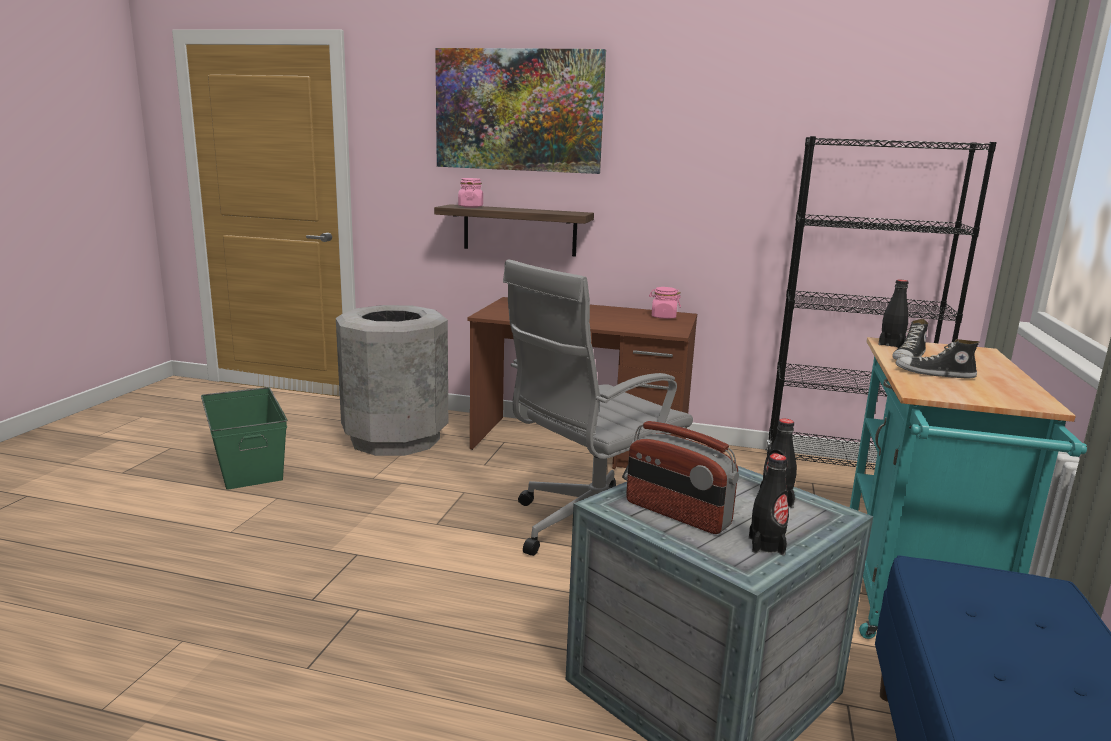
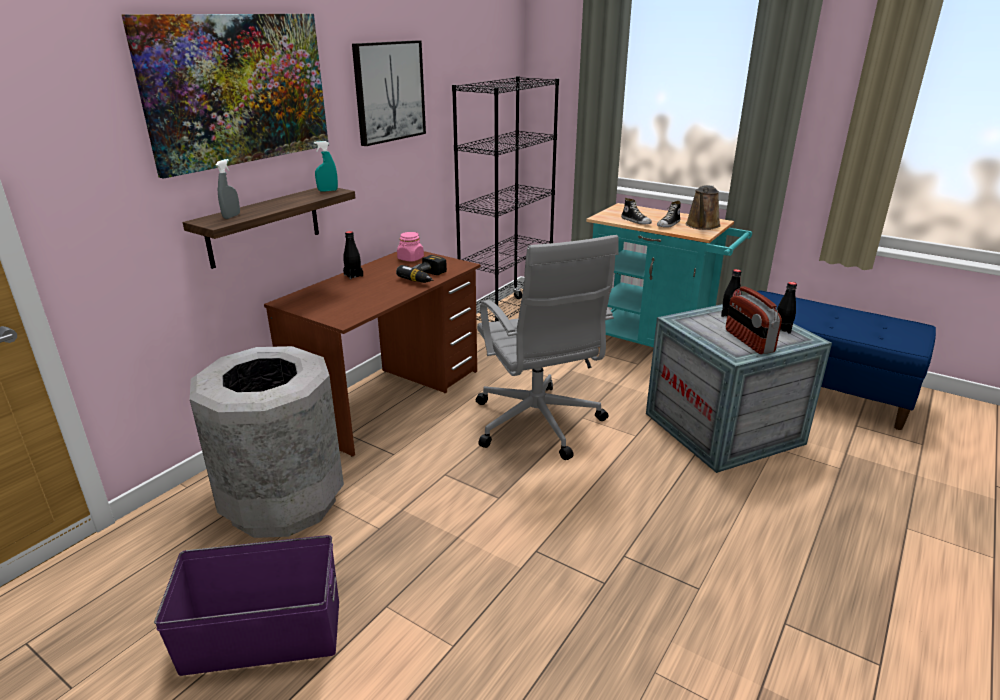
camera: 70 degrees left, 10 degrees up
green storage box [201,387,287,490] -> purple storage box [154,535,339,676]
pink jar [458,178,483,208] -> grey spray bottle [216,159,240,219]
radio [626,421,739,534] -> radio turned 105 degrees clockwise [726,286,782,354]
black bottle [878,280,908,348] -> black bottle moved to [343,231,363,279]
none -> turquoise spray bottle [314,141,338,191]
none -> picture [352,40,426,146]
none -> power drill [396,255,447,283]
none -> brown watering can [686,185,721,230]

